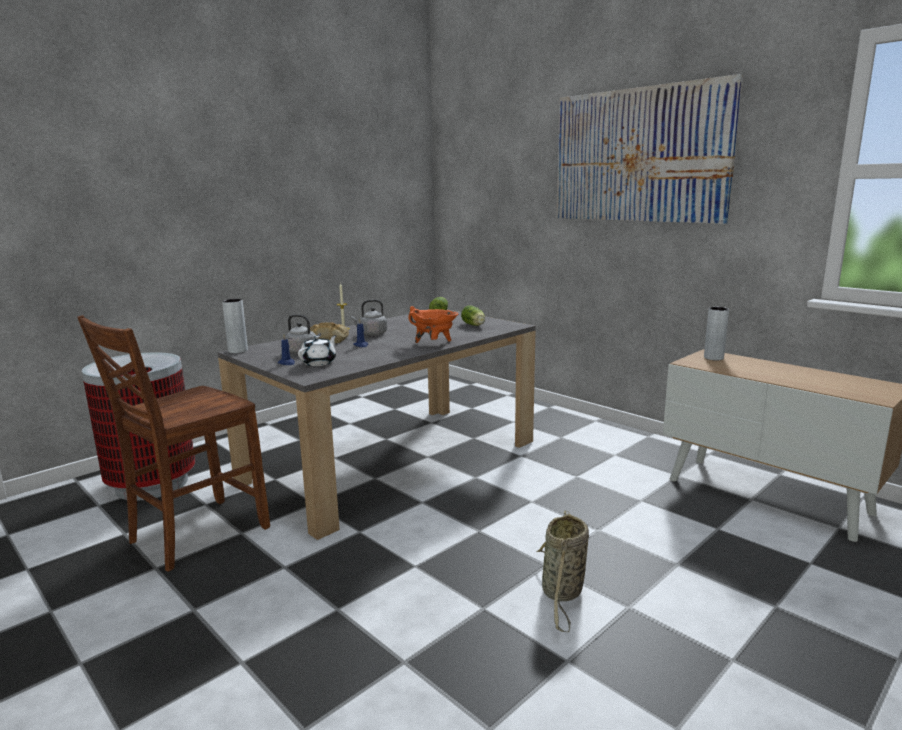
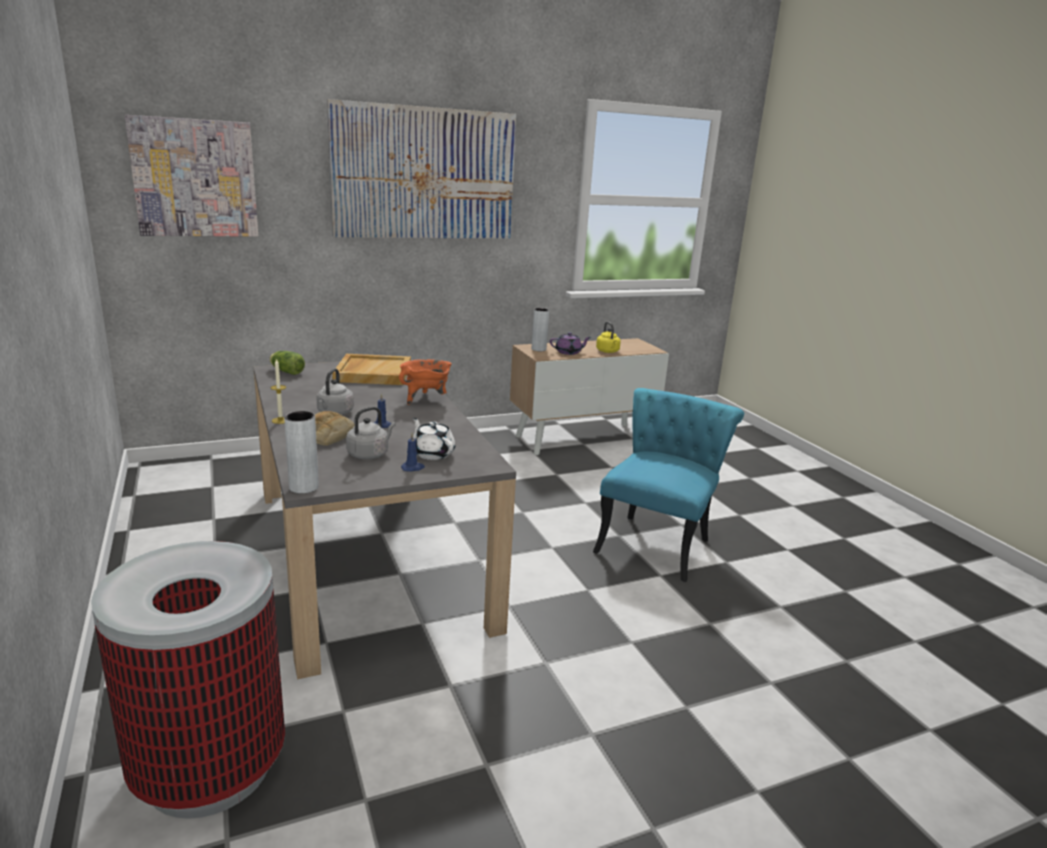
camera: 70 degrees left, 5 degrees up
brown chair [77,315,270,572] -> none
lettuce [461,305,485,326] -> beige tray [332,354,411,385]
basket [536,511,589,632] -> turquoise chair [593,388,744,582]
none -> picture [124,115,258,237]
none -> purple teapot [550,332,591,355]
none -> yellow kettle [596,322,621,353]

